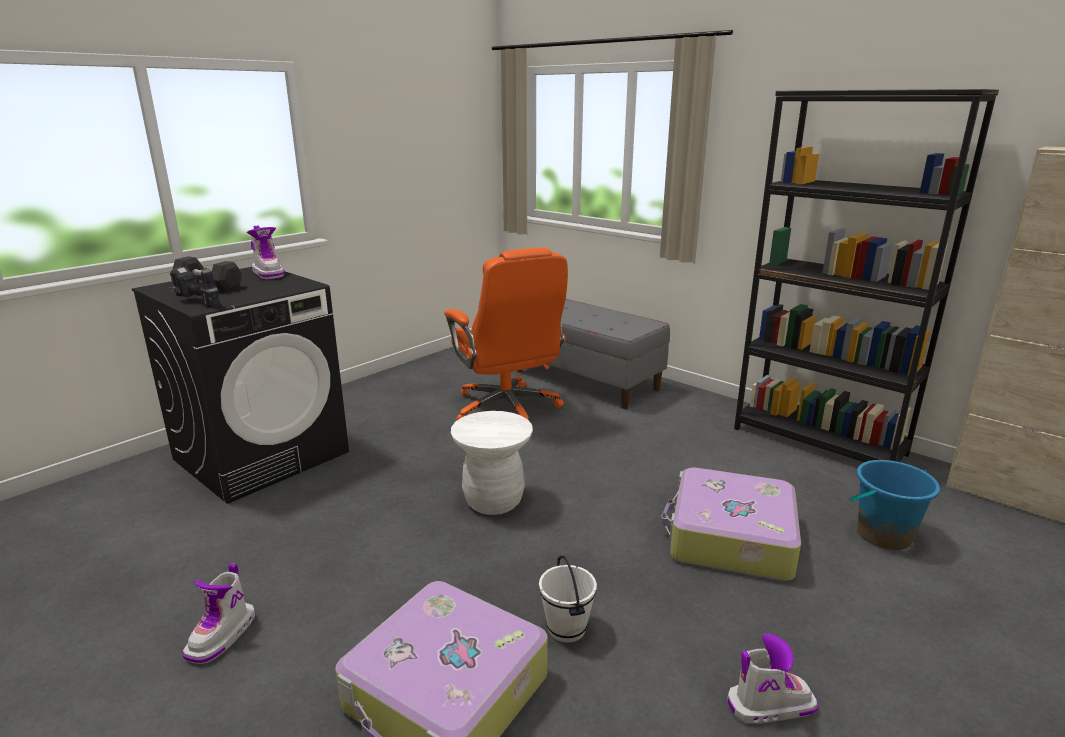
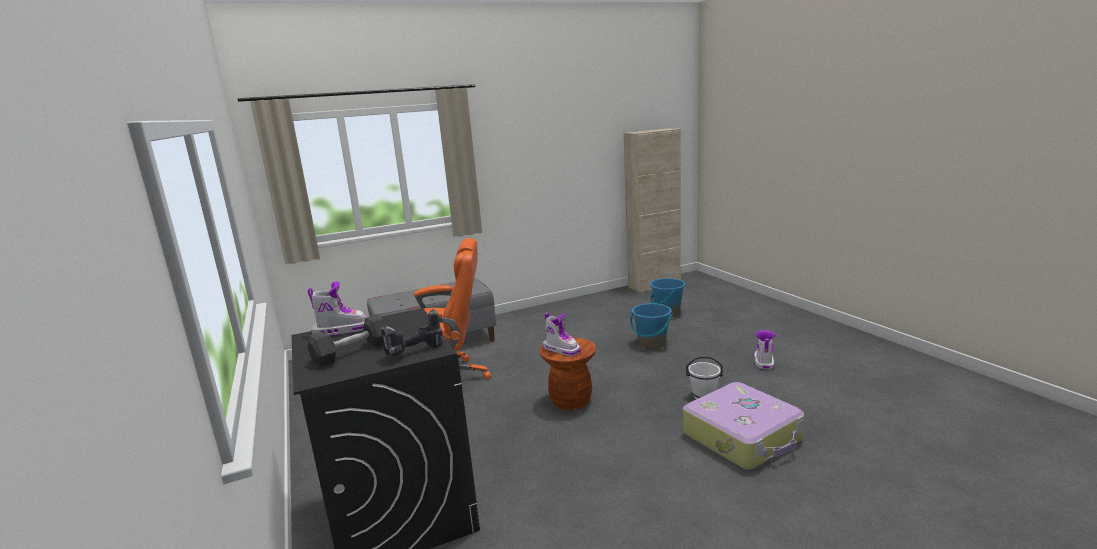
camera: 65 degrees left, 5 degrees down
boot [182,563,255,664] -> boot moved to [543,313,581,356]
white stool [451,411,533,515] -> brown stool [539,337,596,410]
suitcase [661,467,801,581] -> blue bucket [630,303,672,349]
black bookcase [734,89,999,462] -> none

